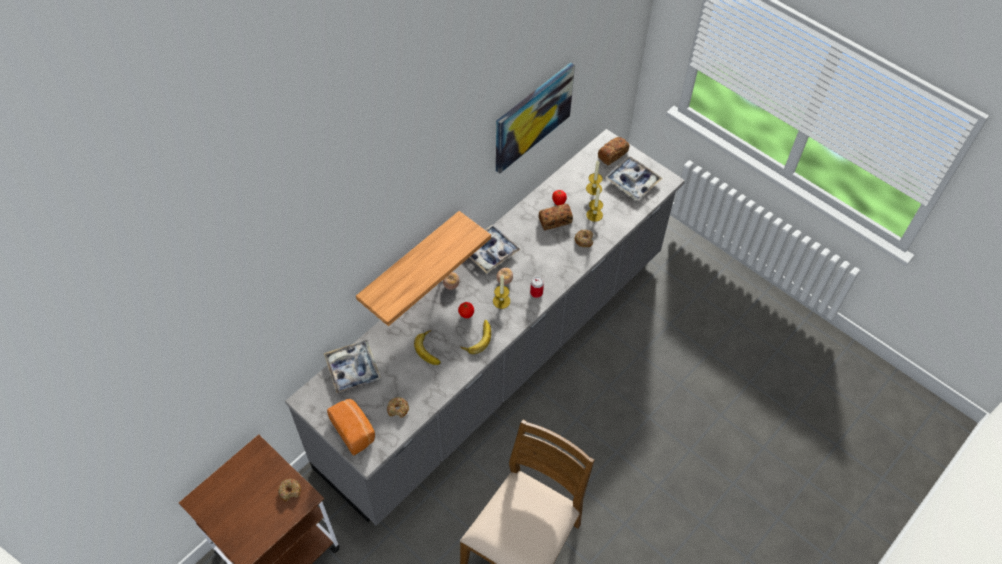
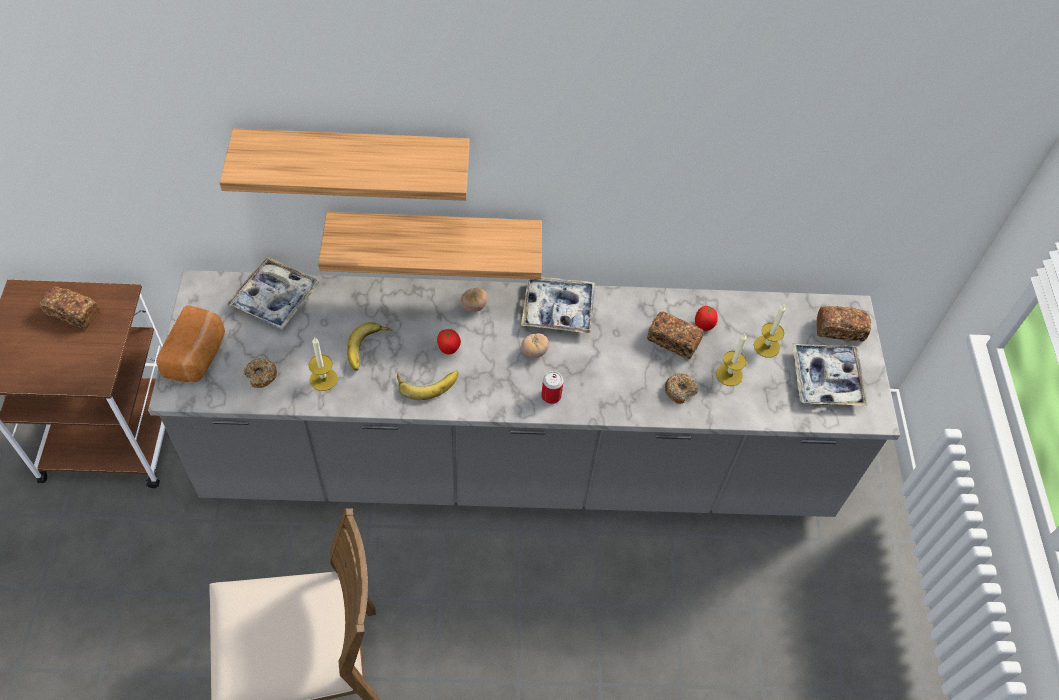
camera: 45 degrees right, 0 degrees up
donut [278,479,301,501] -> none
candle [493,275,510,309] -> candle moved to [308,337,338,391]
picture [496,63,575,174] -> none
none -> bread [40,286,99,329]
none -> shelf [220,128,470,201]

